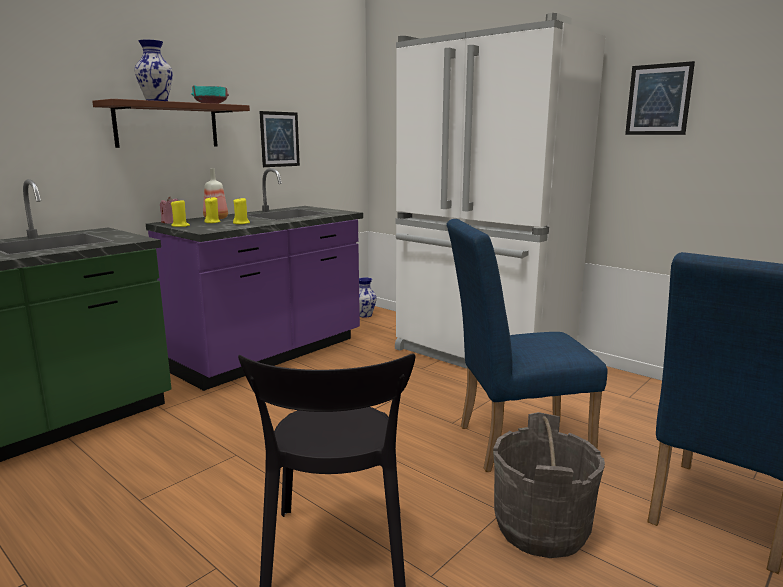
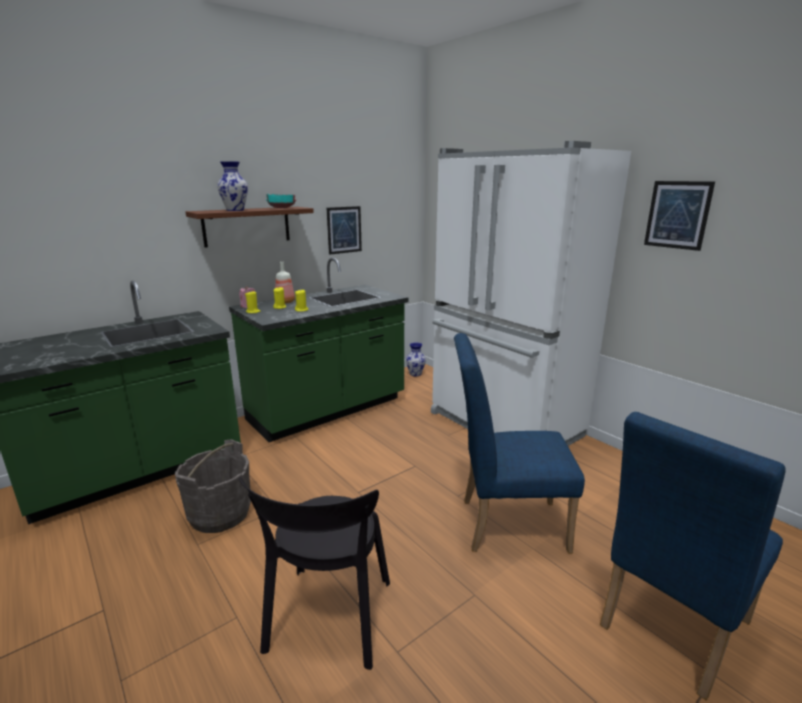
camera: 10 degrees right, 5 degrees up
purple counter [146,168,363,391] -> green counter [229,258,409,442]
grey bucket [493,412,605,558] -> grey bucket moved to [175,439,251,533]

